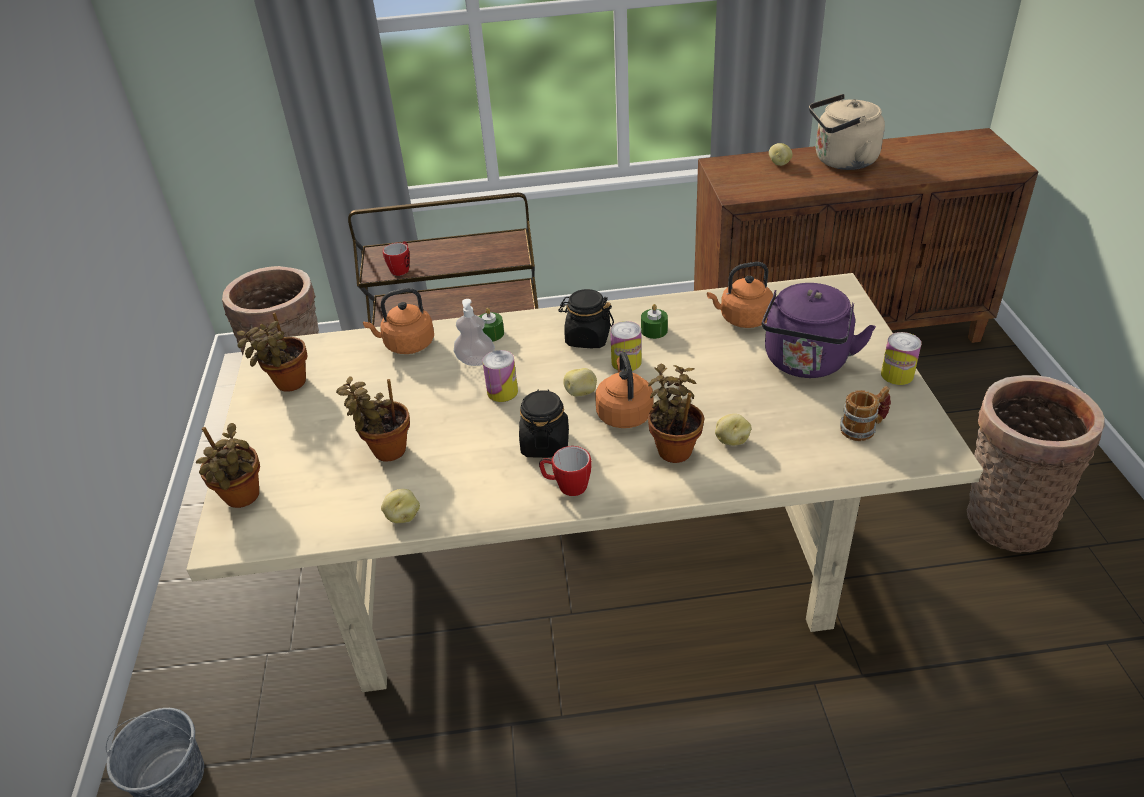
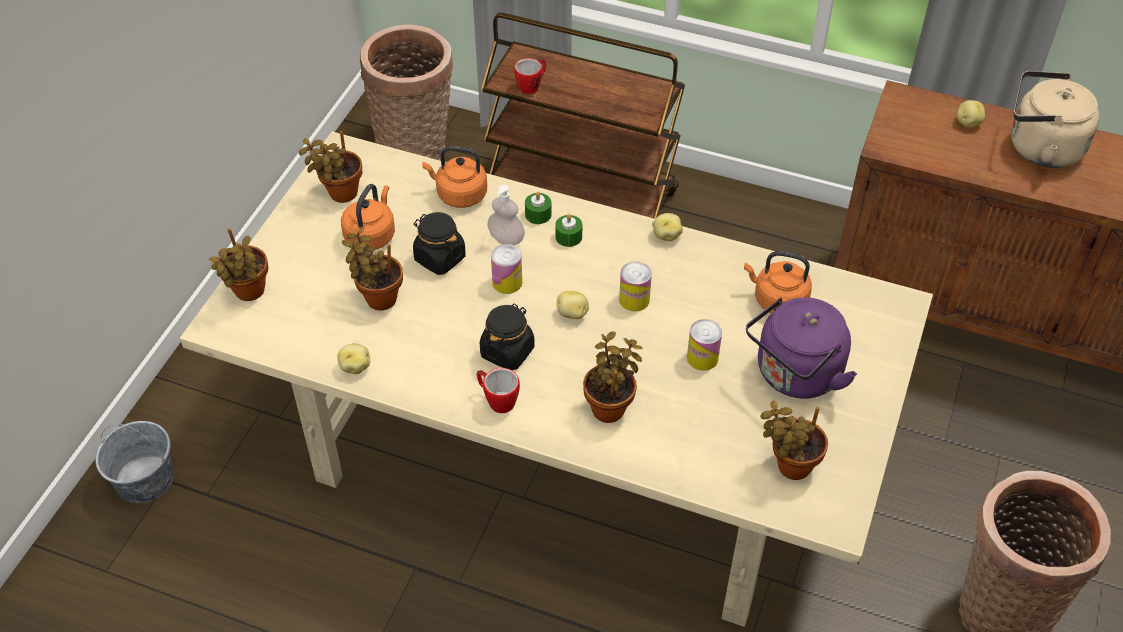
camera: 25 degrees right, 10 degrees up
black jar [558,289,614,348] -> black jar moved to [413,212,466,275]
orange kettle [595,352,653,428] -> orange kettle moved to [341,184,395,250]
green candle [641,304,668,339] -> green candle moved to [555,214,582,247]
potato [715,414,751,446] -> potato moved to [652,213,683,241]
mug [840,386,891,441] -> potted plant [761,400,828,480]
can [881,332,921,385] -> can moved to [687,319,722,371]

